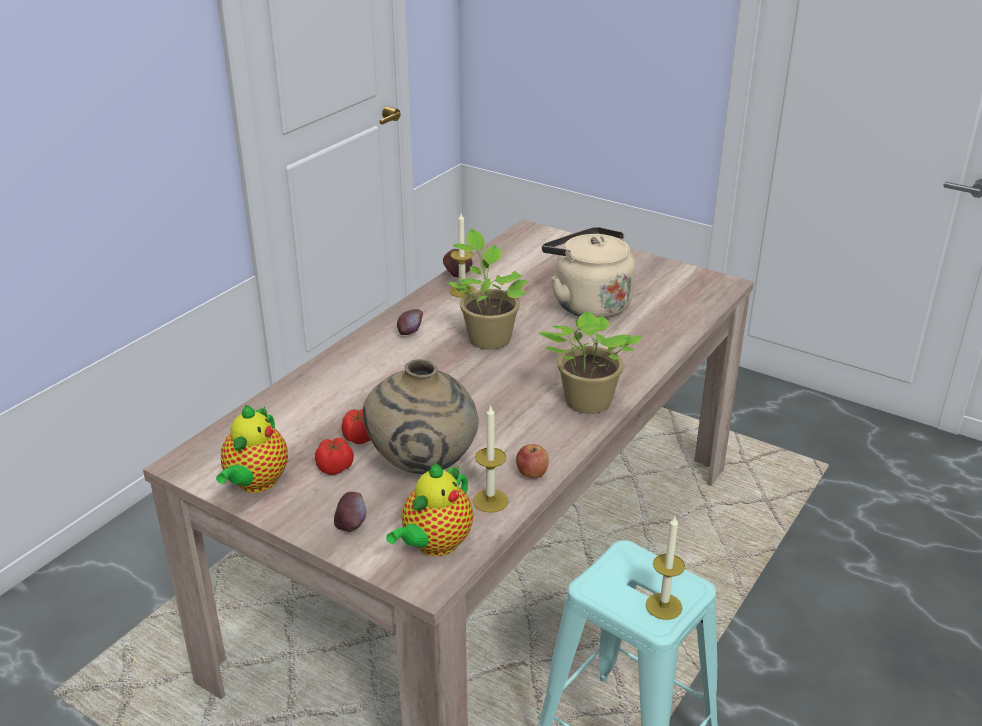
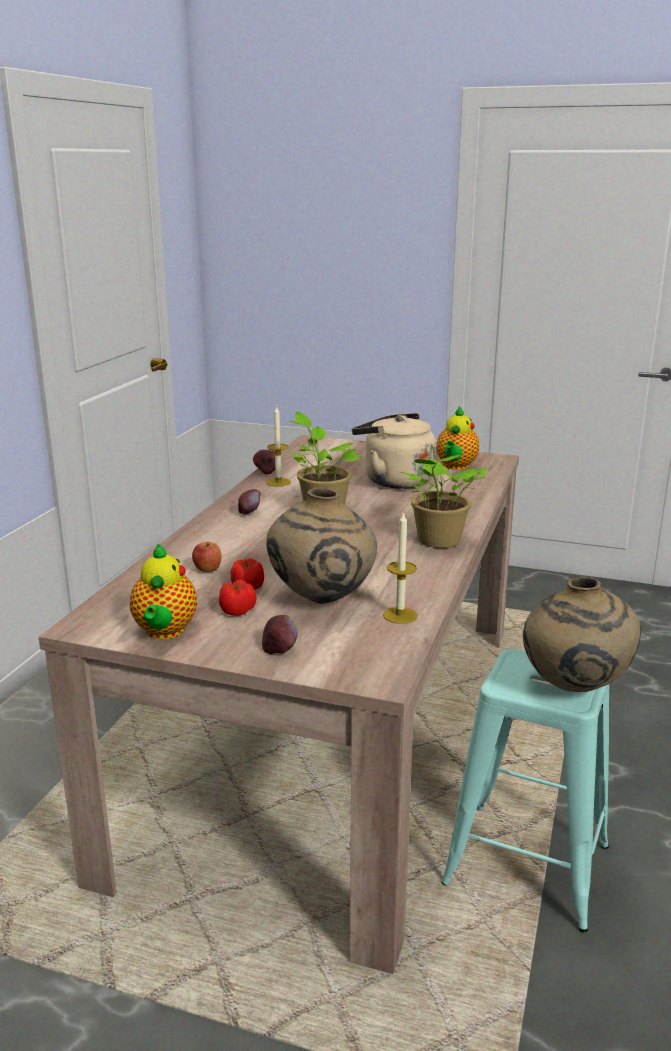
camera: 15 degrees left, 10 degrees down
teapot [386,463,473,556] -> teapot moved to [436,406,479,470]
apple [516,444,549,479] -> apple moved to [192,542,222,572]
candle [646,516,685,620] -> beige vase [523,577,641,692]

